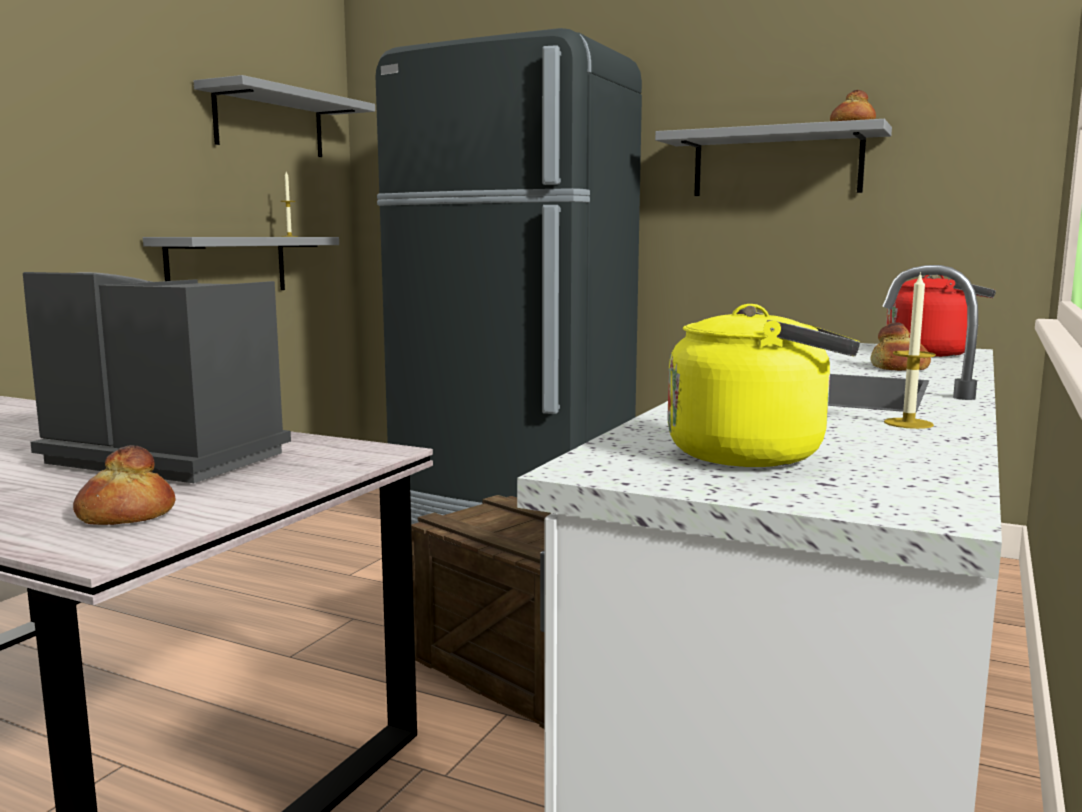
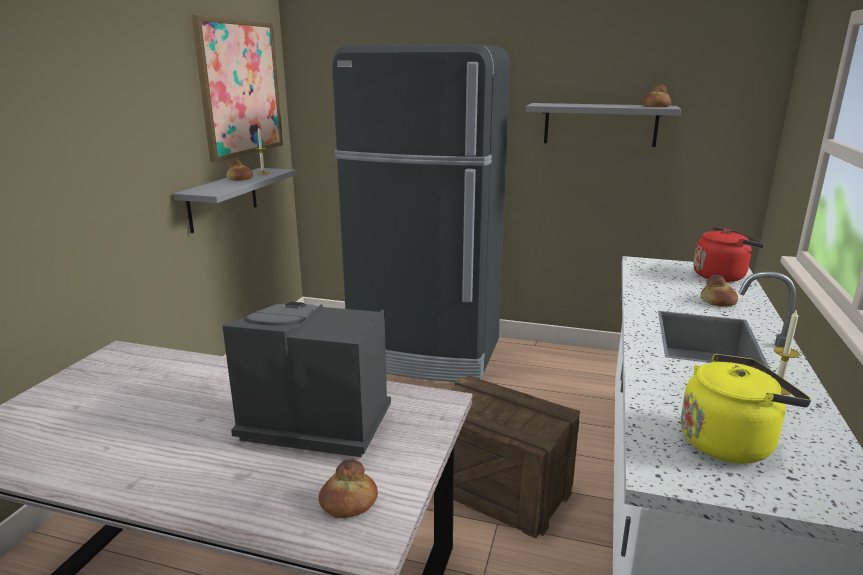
camera: 10 degrees left, 10 degrees up
grey shelf [194,75,375,157] -> picture [191,15,283,162]
none -> bread [227,158,253,181]

